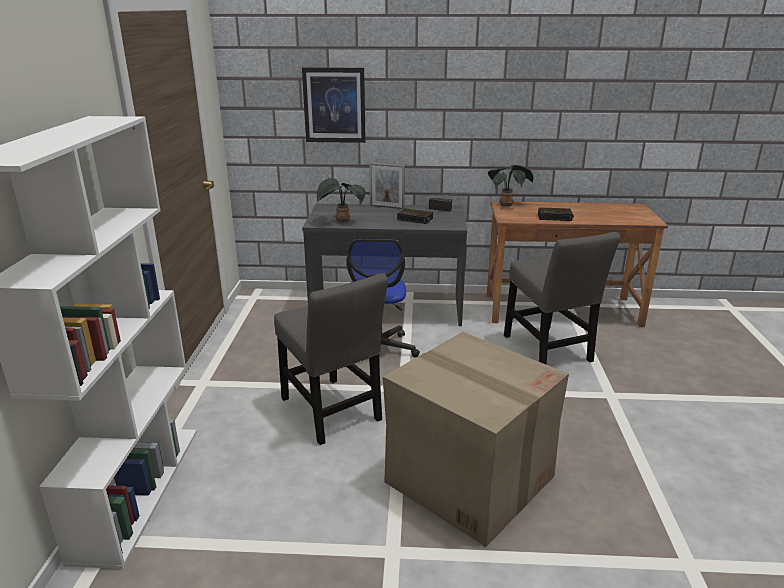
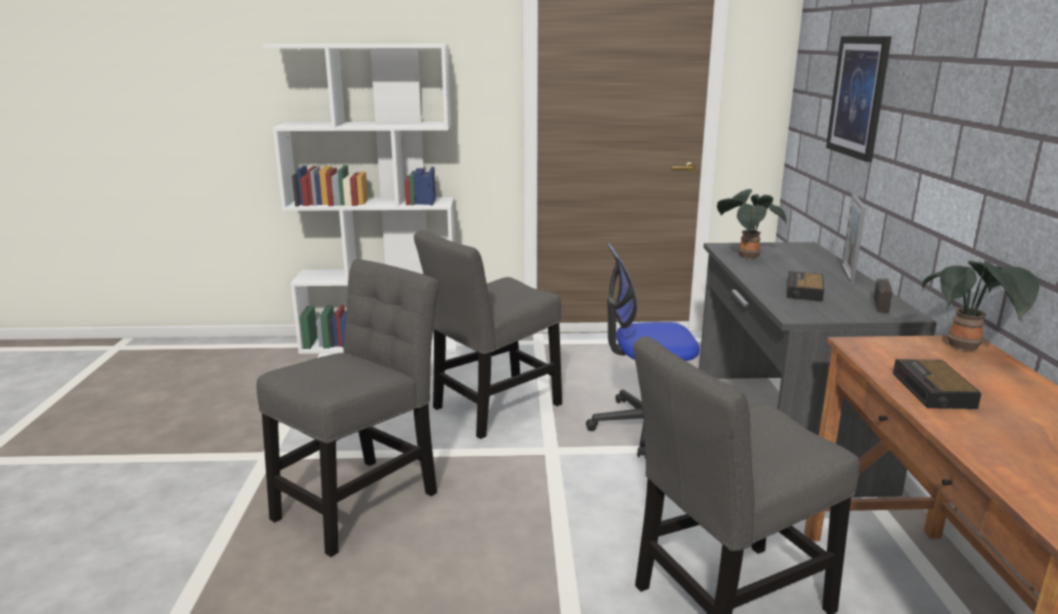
camera: 85 degrees right, 5 degrees down
cardboard box [383,332,569,547] -> grey chair [257,259,439,557]

